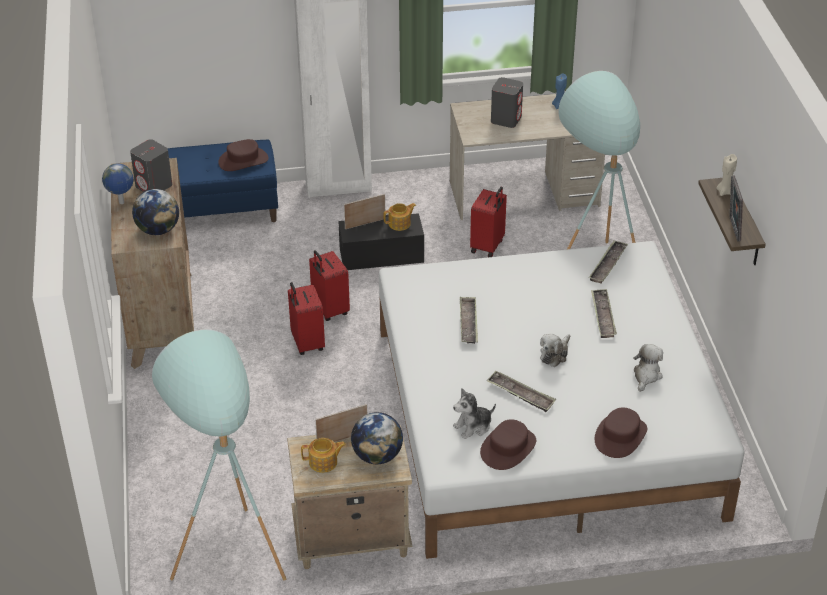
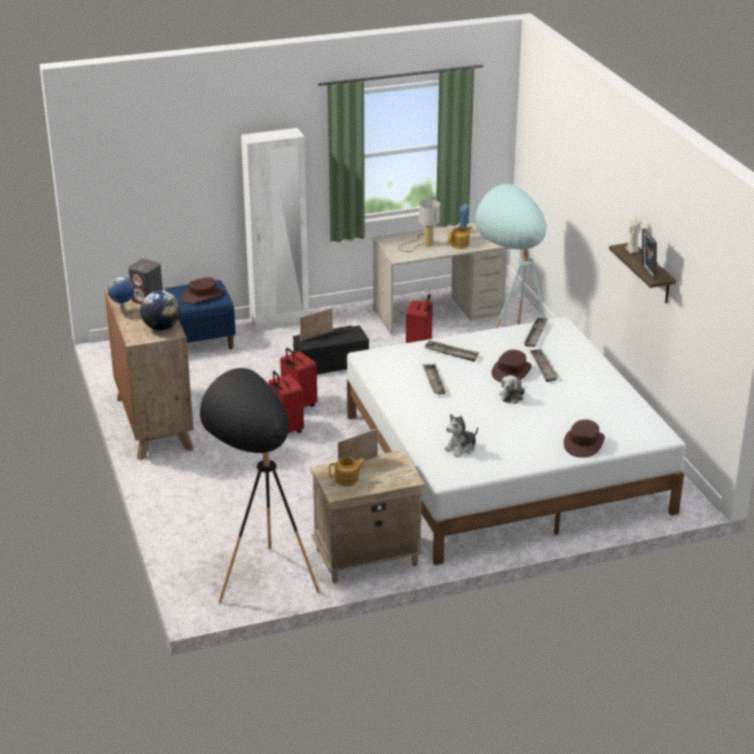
camera: 10 degrees left, 10 degrees down
turquoise floor lamp [152,329,286,581] -> black floor lamp [200,368,320,603]
globe [351,412,403,464] -> none
teapot [383,203,416,231] -> teapot moved to [448,226,472,249]
brown hat [480,419,536,470] -> brown hat moved to [491,350,532,383]
tray [487,371,556,412] -> tray moved to [424,340,480,362]
grey speaker [491,77,523,128] -> table lamp [399,199,440,252]
plush toy [633,344,663,392] -> none

